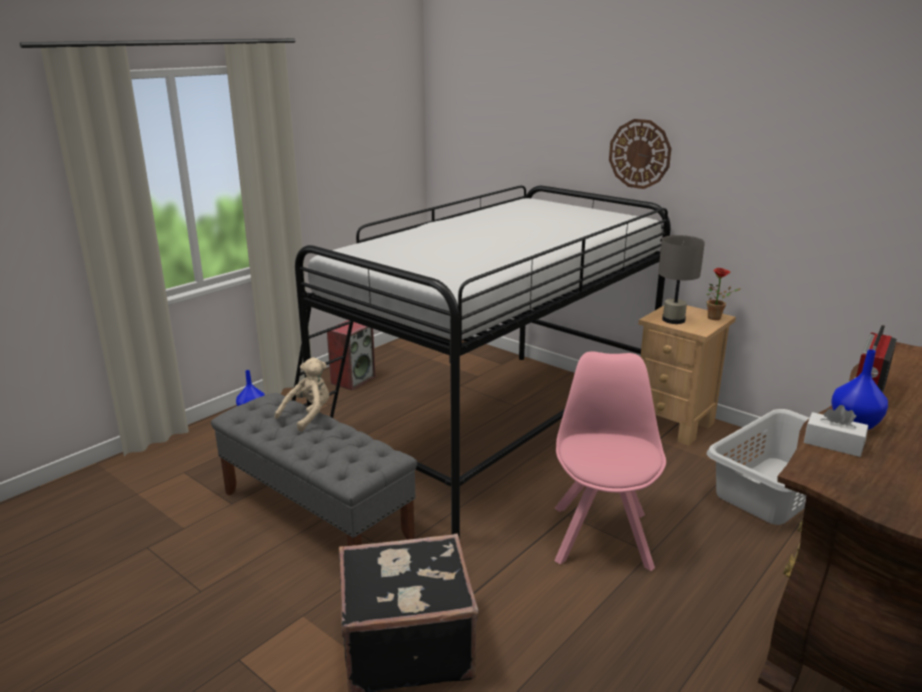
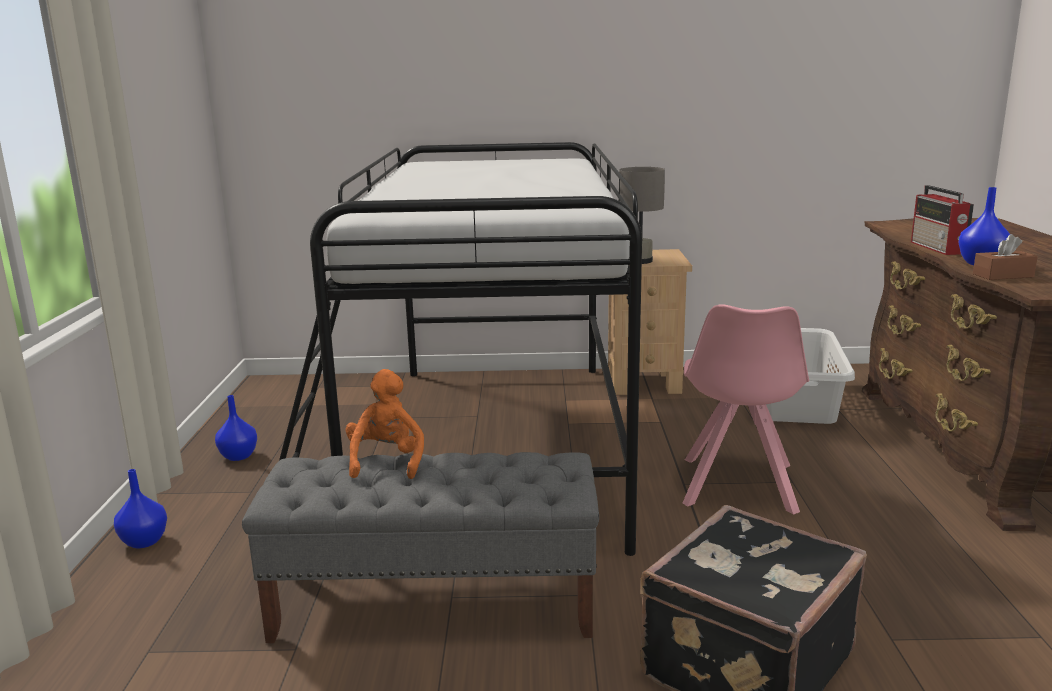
camera: 40 degrees left, 5 degrees down
beige plush toy [275,357,329,432] -> orange plush toy [346,369,424,479]
speaker [327,320,376,391] -> blue vase [215,395,257,461]
pink chair [554,351,666,571] -> pink chair turned 135 degrees counterclockwise [683,304,809,515]
wall clock [609,119,672,189] -> none
potted plant [706,268,741,320] -> none
white tissue box [804,405,868,457] -> brown tissue box [973,234,1038,280]

